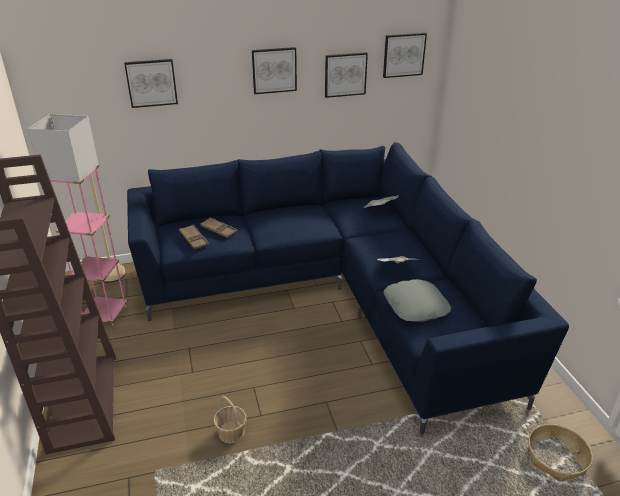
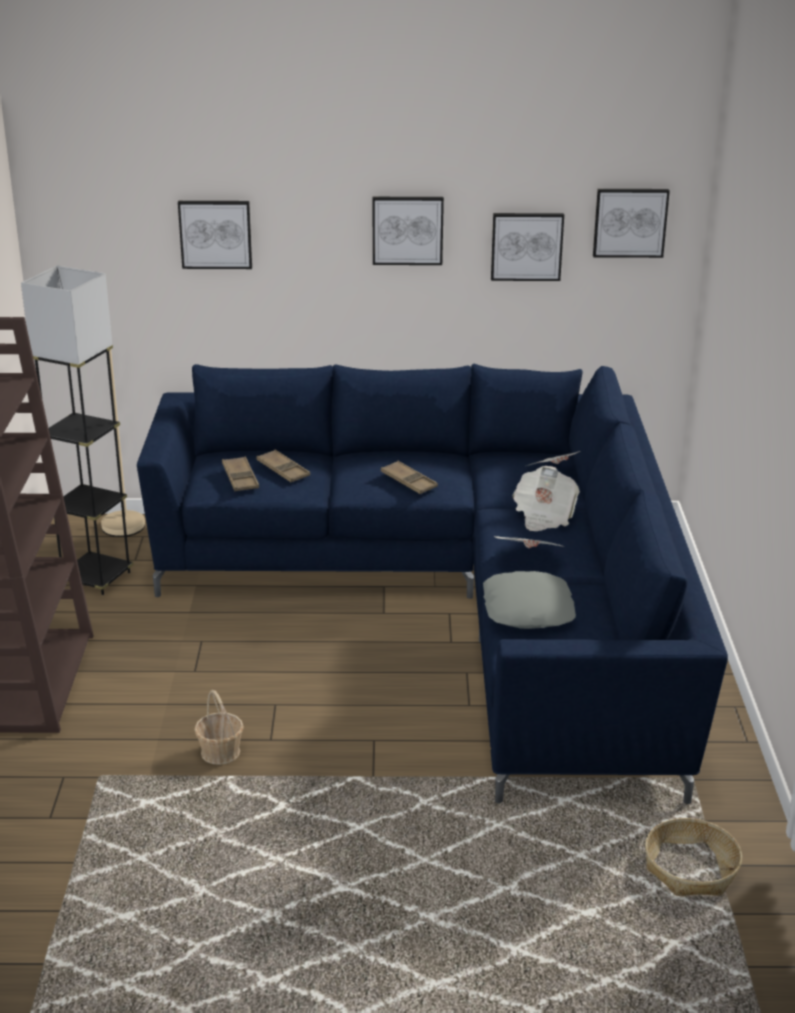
camera: 15 degrees right, 5 degrees down
pink floor lamp [28,114,128,326] -> grey floor lamp [21,266,134,595]
none -> brown tray [381,461,438,494]
none -> newspaper [513,466,580,531]

